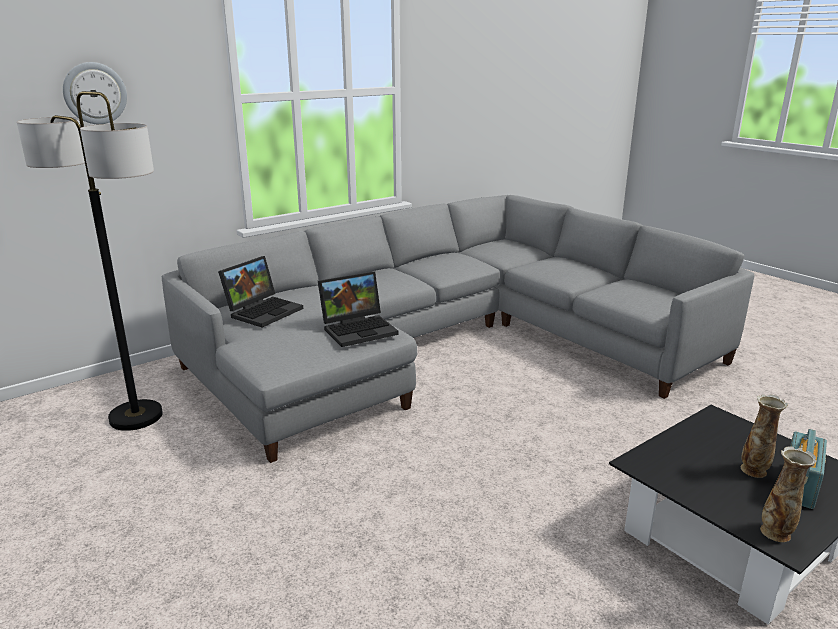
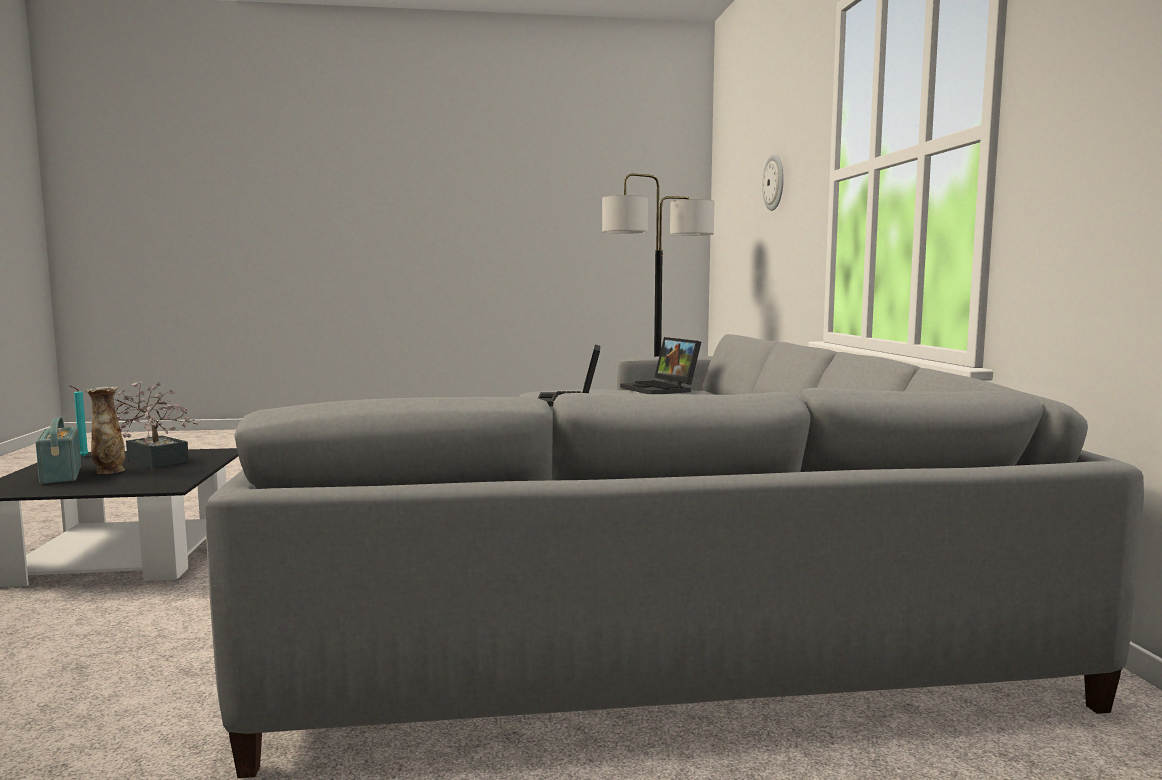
camera: 120 degrees right, 15 degrees down
vase [760,446,817,542] -> turquoise candle [69,385,89,457]
none -> potted plant [113,381,198,468]

